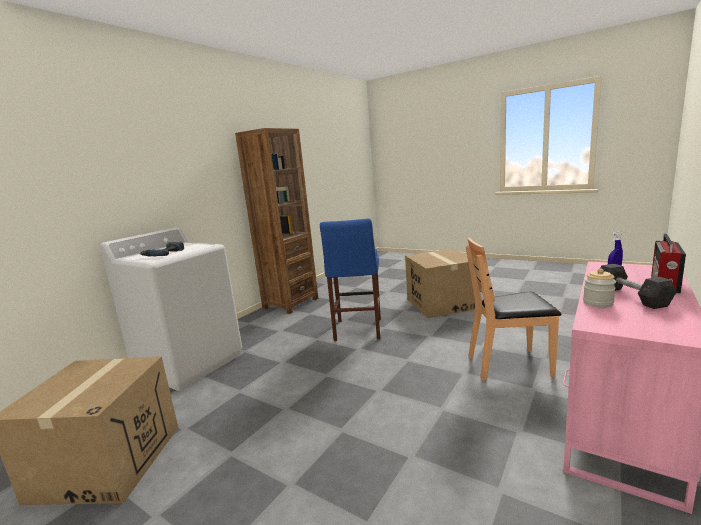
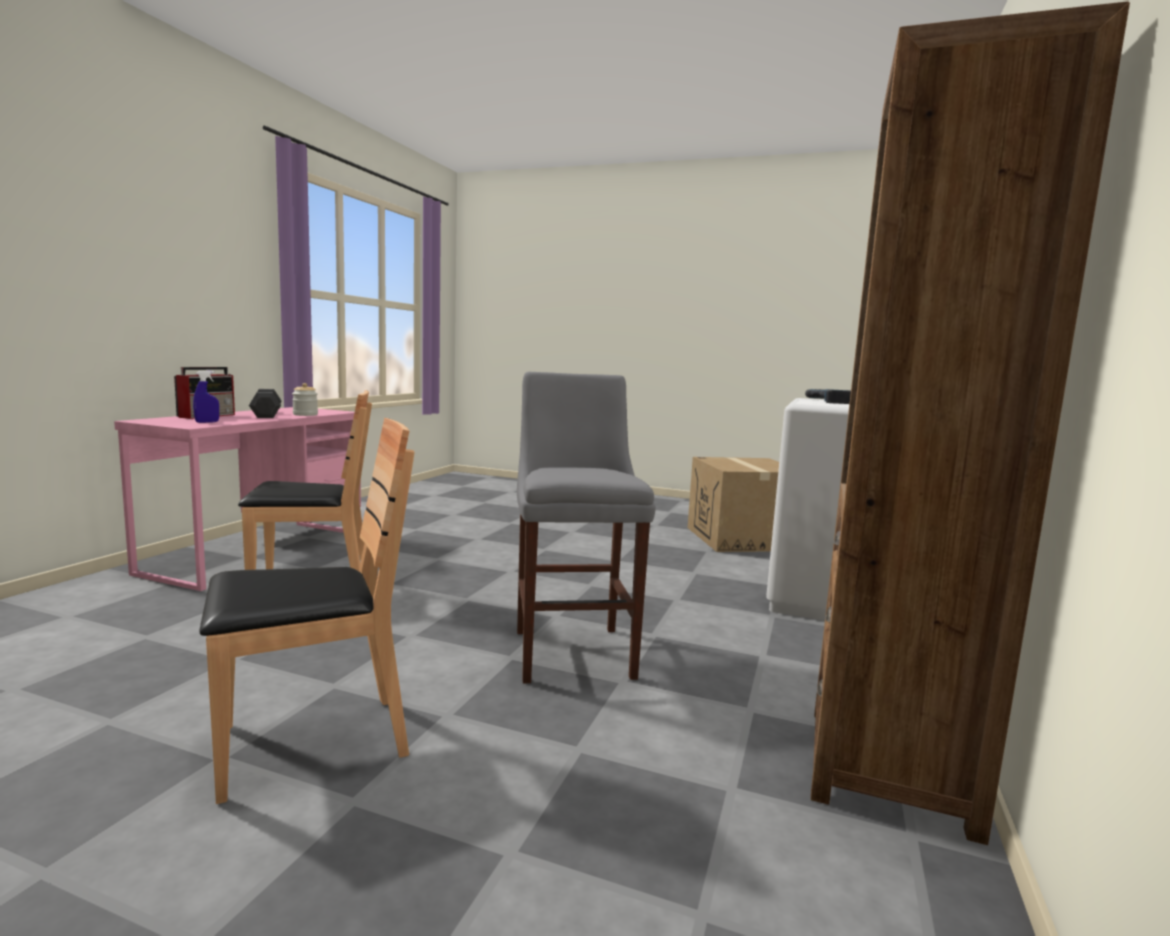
camera: 165 degrees right, 5 degrees down
blue stool [320,219,381,341] -> grey stool [517,372,656,683]
cardboard box [405,249,480,318] -> brown chair [200,418,415,804]

